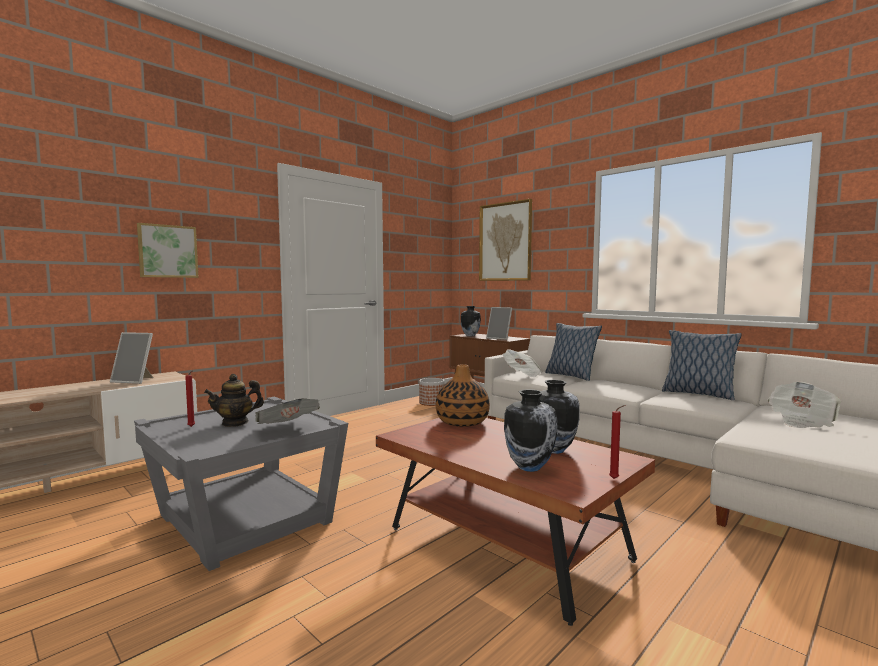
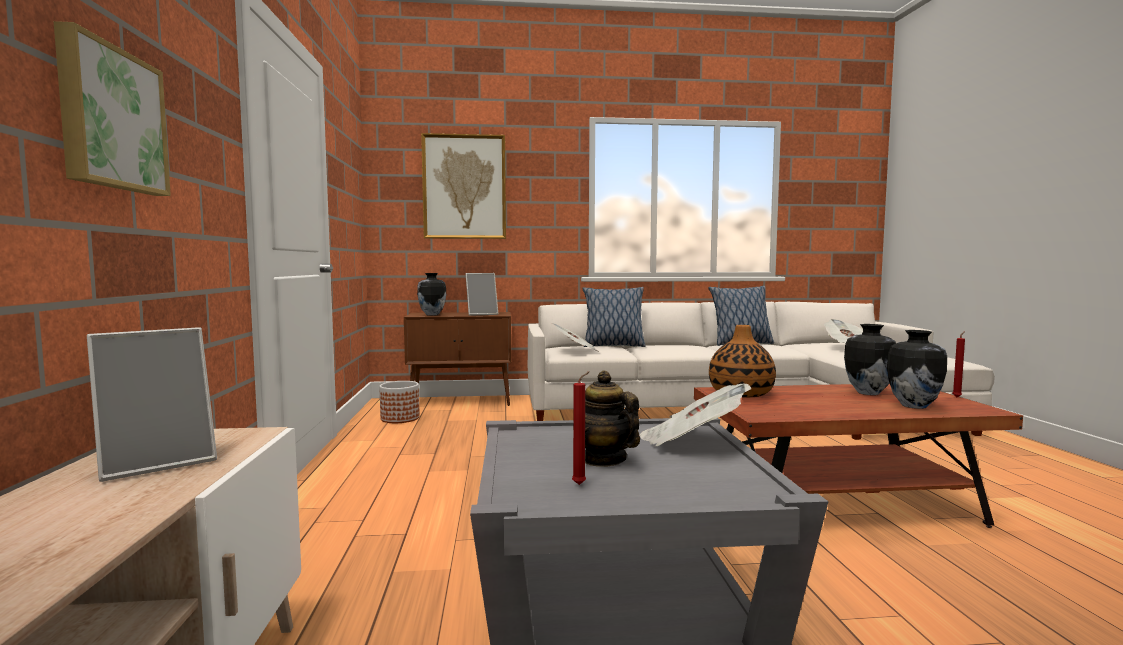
camera: 50 degrees left, 0 degrees up
teapot [204,374,264,427] -> teapot turned 135 degrees clockwise [585,371,640,467]

